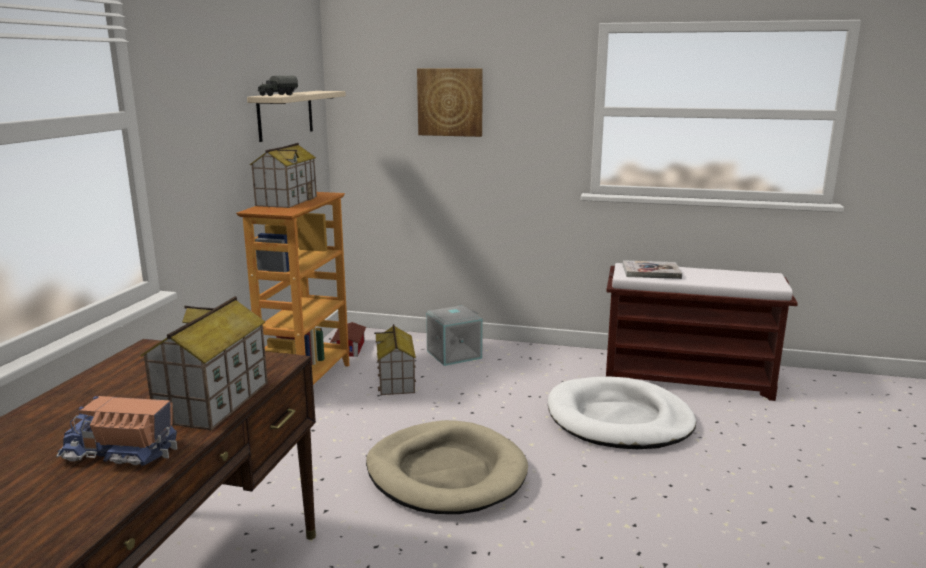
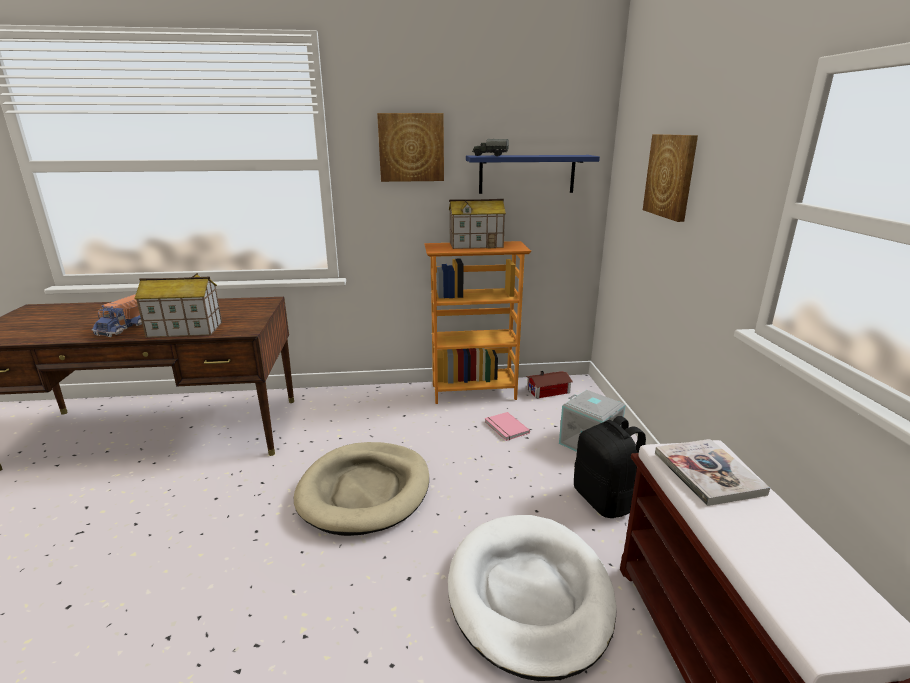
camera: 70 degrees right, 5 degrees up
toy truck [56,396,177,466] -> toy truck turned 150 degrees counterclockwise [92,294,142,337]
beige shelf [247,91,346,142] -> blue shelf [466,155,600,194]
toy house [374,324,416,395] -> pink book [485,412,530,441]
none -> picture [377,113,444,182]
none -> black backpack [574,416,646,518]

